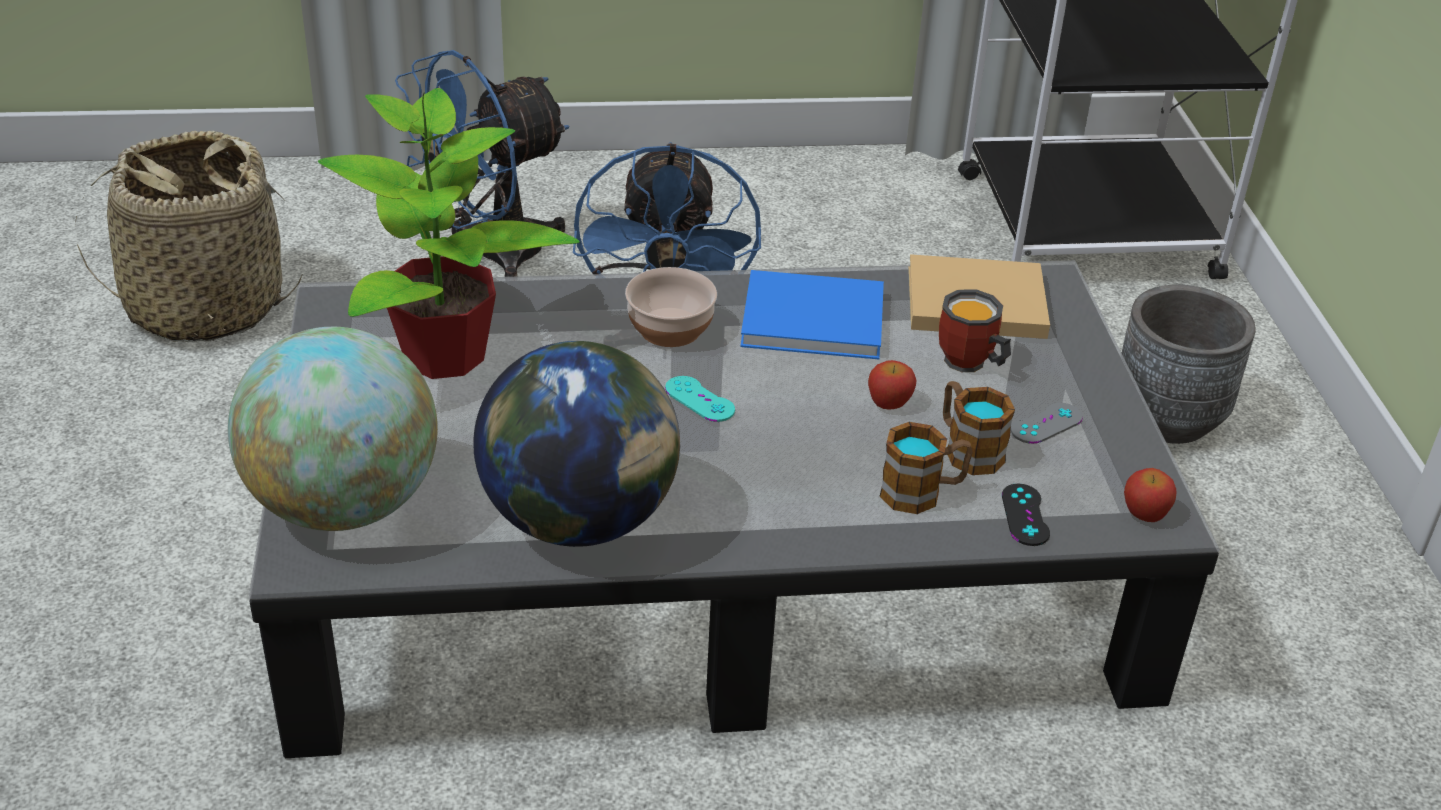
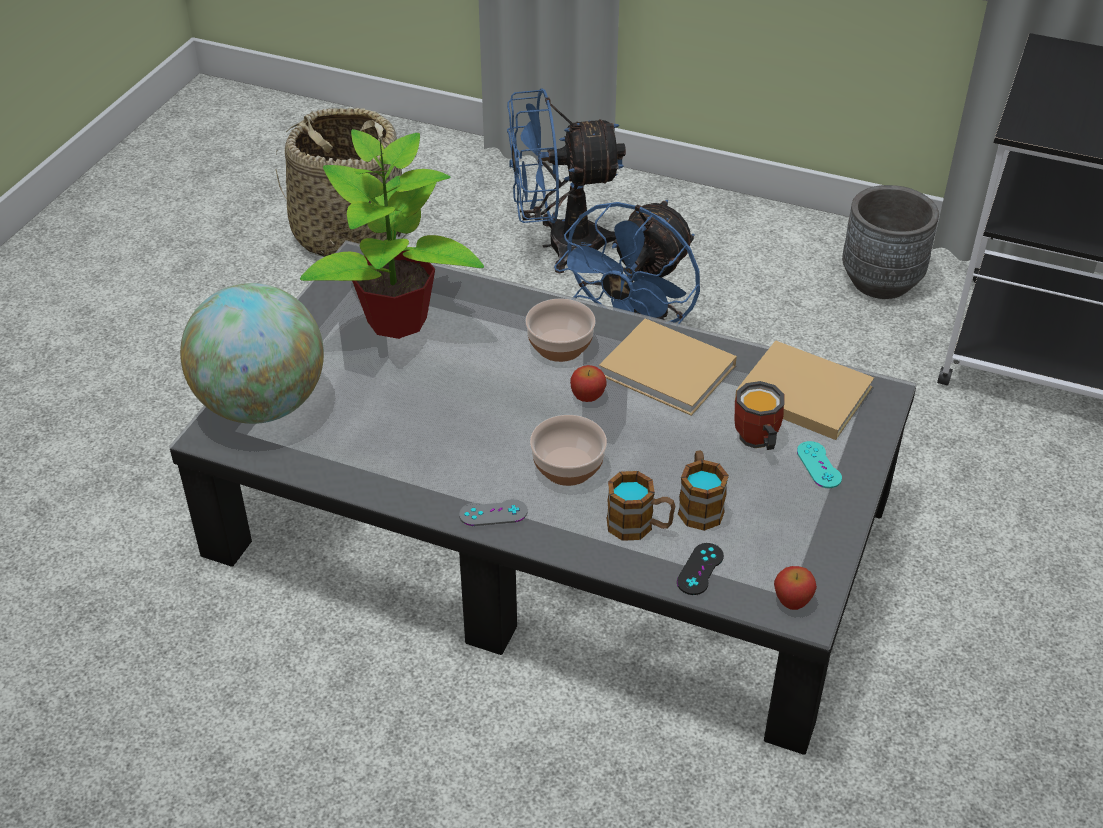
camera: 30 degrees right, 5 degrees up
globe [473,341,680,547] -> none
turquoise game controller [665,376,735,422] -> turquoise game controller moved to [797,441,842,488]
blue book [740,270,884,359] -> beige book [599,318,737,416]
apple [868,360,916,410] -> apple moved to [570,365,607,402]
grey game controller [1011,403,1083,444] -> grey game controller moved to [459,499,527,526]
grey planter [1122,284,1255,444] -> grey planter moved to [842,185,939,299]
none -> bowl [530,415,607,486]

